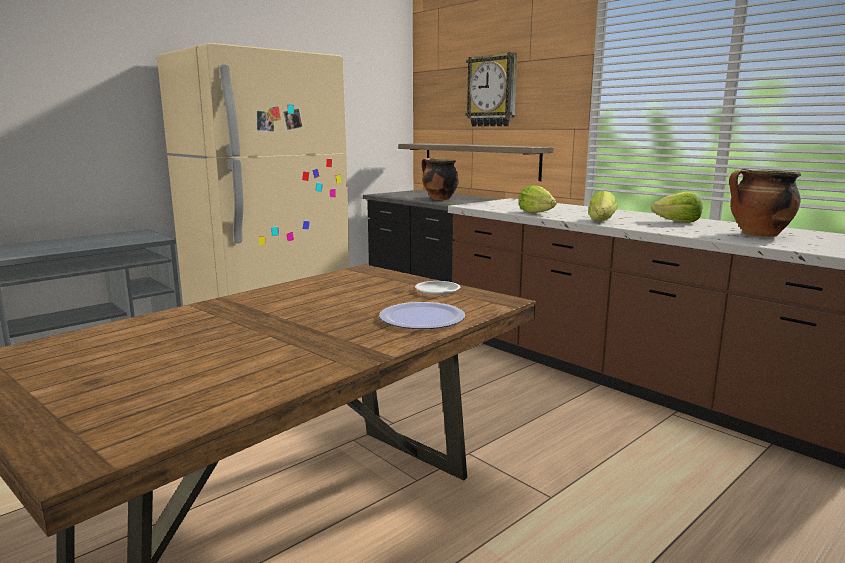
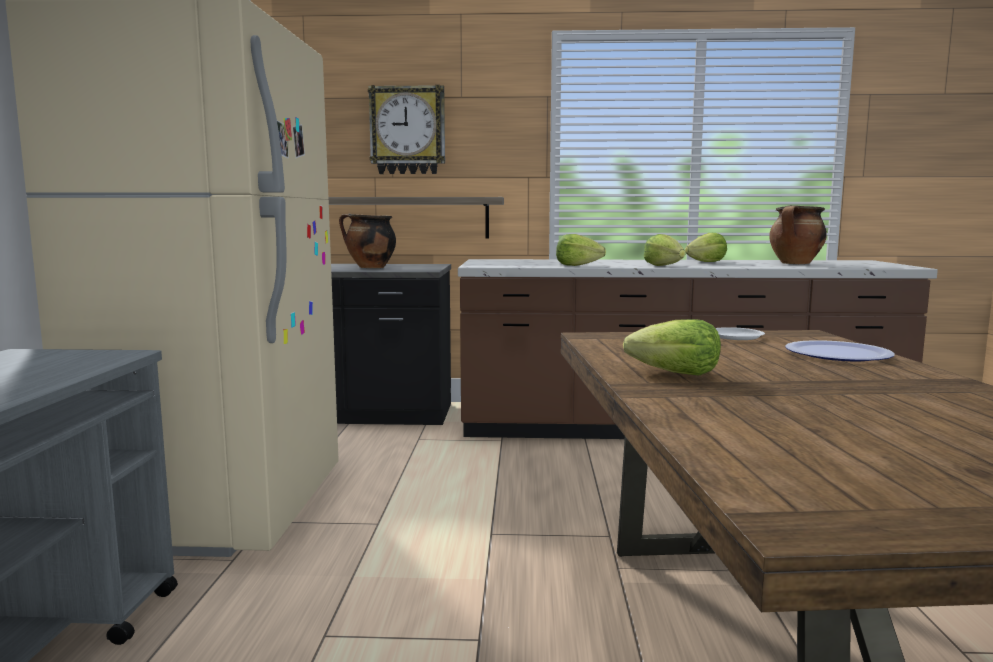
camera: 45 degrees left, 5 degrees down
none -> lettuce [623,319,721,376]

